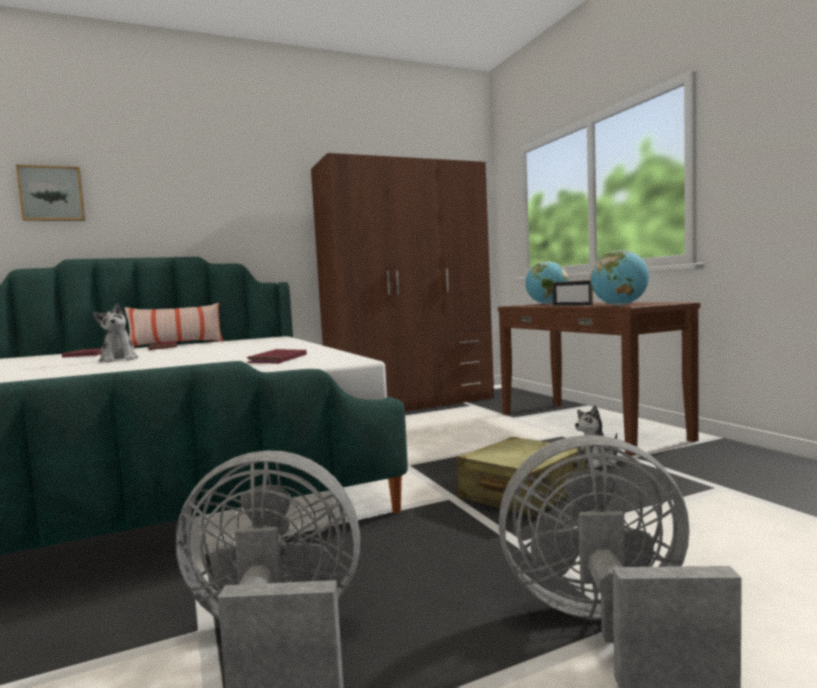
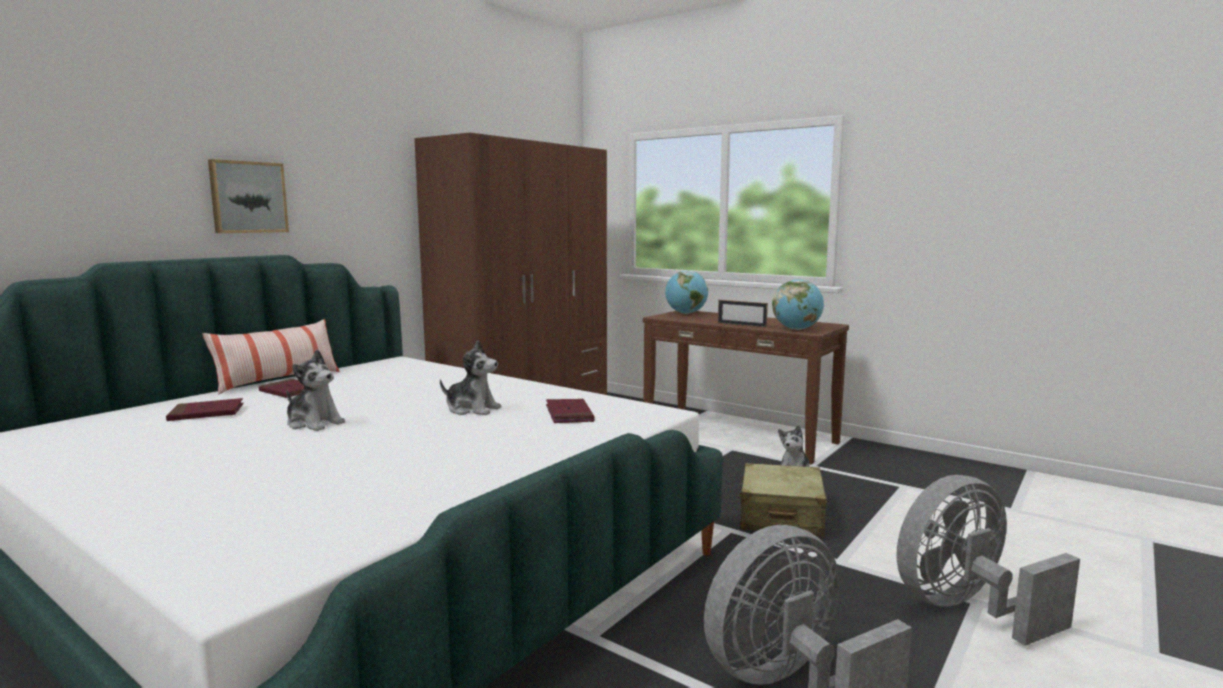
camera: 30 degrees left, 5 degrees up
picture [16,165,85,221] -> picture moved to [208,159,289,233]
none -> plush toy [440,341,501,415]

